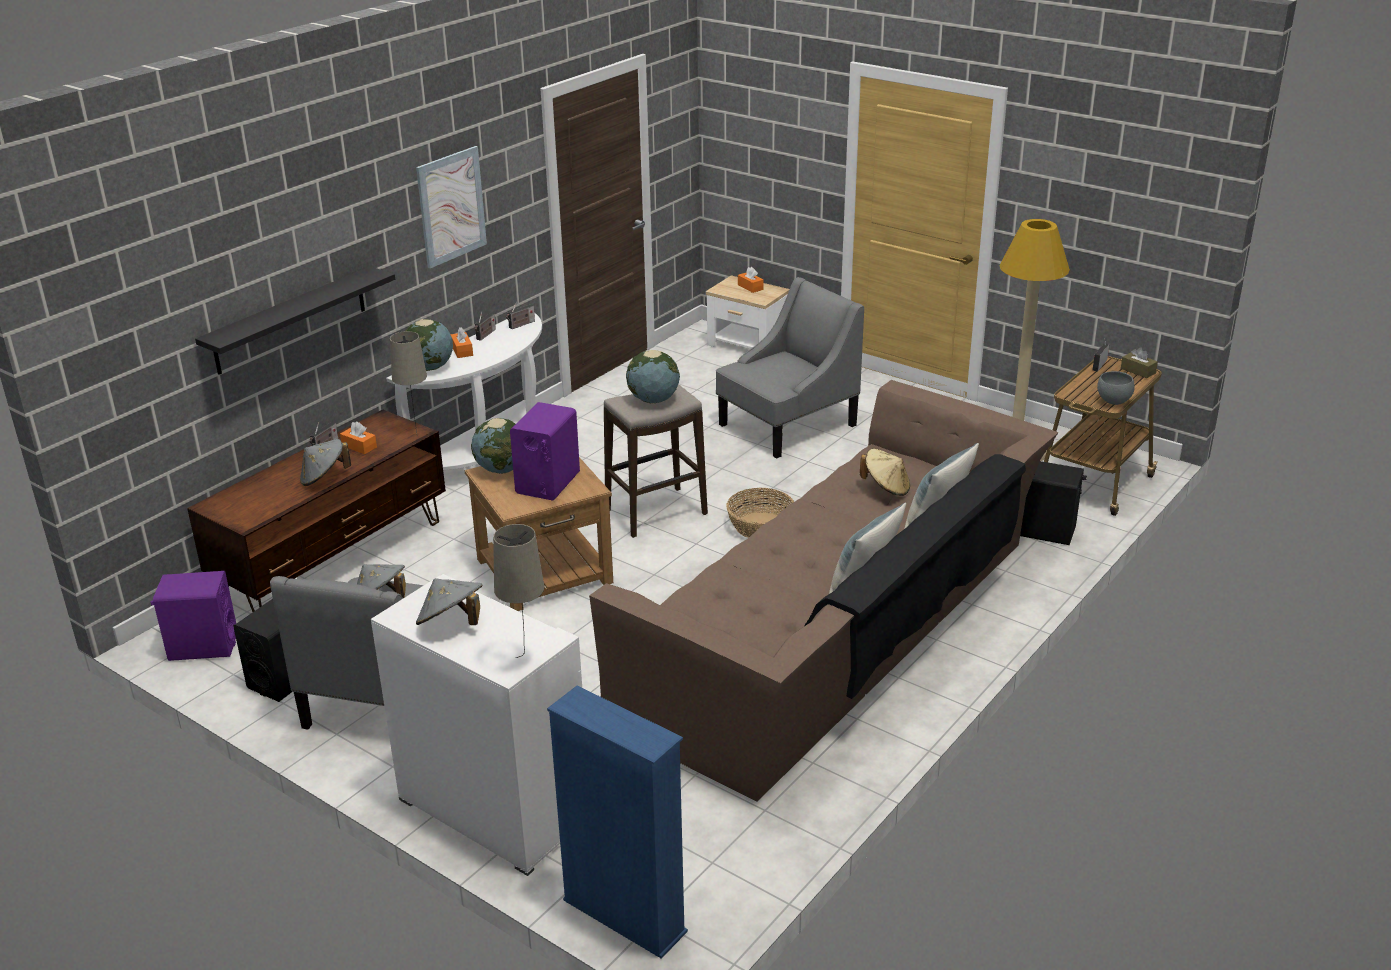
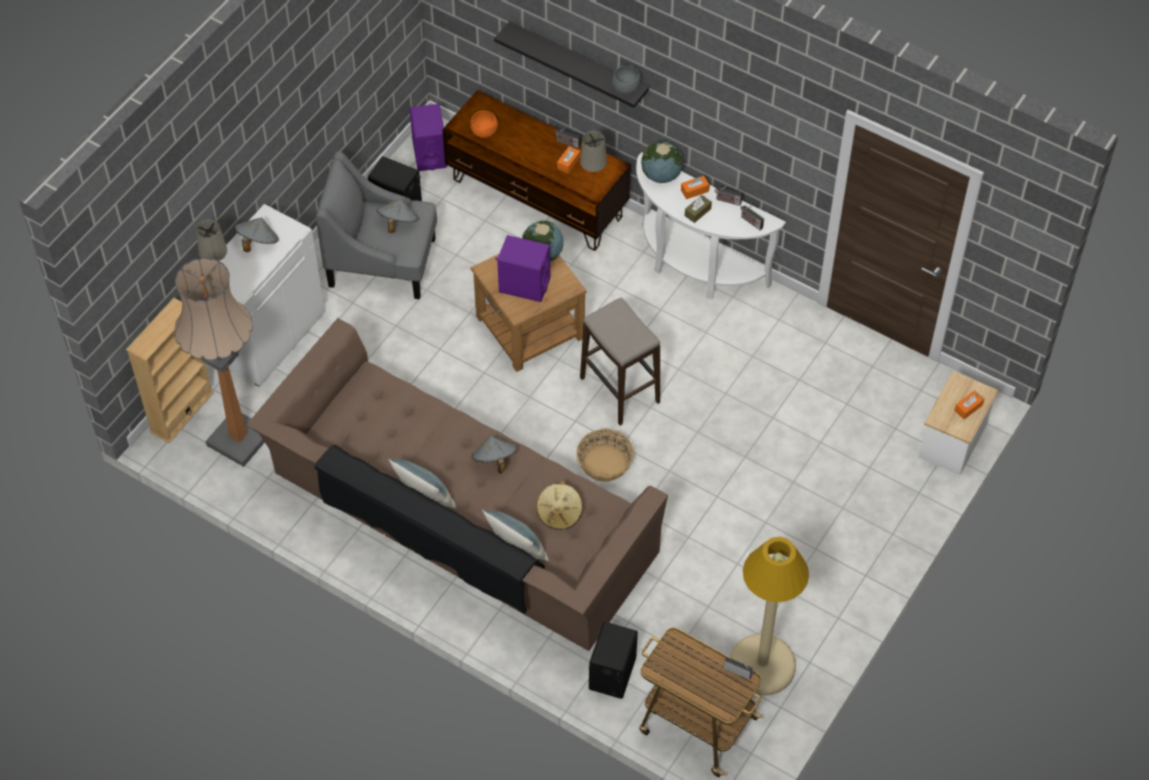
camera: 85 degrees right, 25 degrees up
grey hat [300,439,351,486] -> grey hat moved to [472,436,517,474]
picture [416,146,487,269] -> none
blue bookcase [547,686,688,959] -> beige bookcase [126,298,214,443]
globe [626,350,680,404] -> none
grey armchair [716,277,864,458] -> none
grey bowl [1097,371,1135,405] -> grey bowl moved to [612,65,641,94]
brown tissue box [1121,347,1158,378] -> brown tissue box moved to [685,195,712,223]
none -> floor lamp [174,257,265,467]
none -> orange bowl [470,111,498,138]

